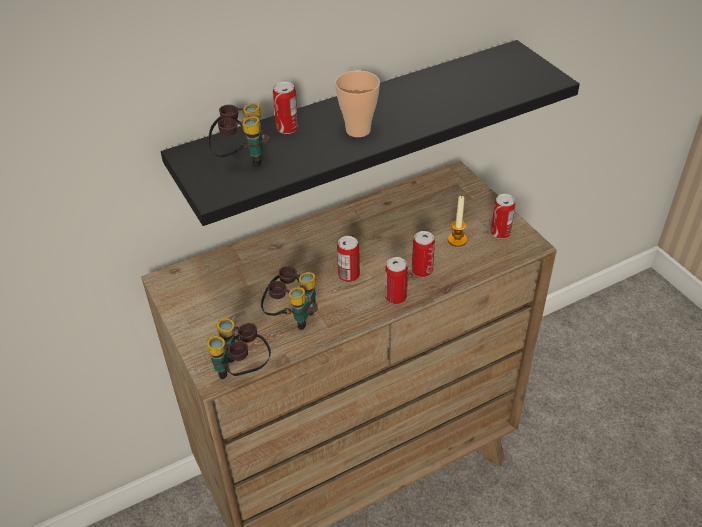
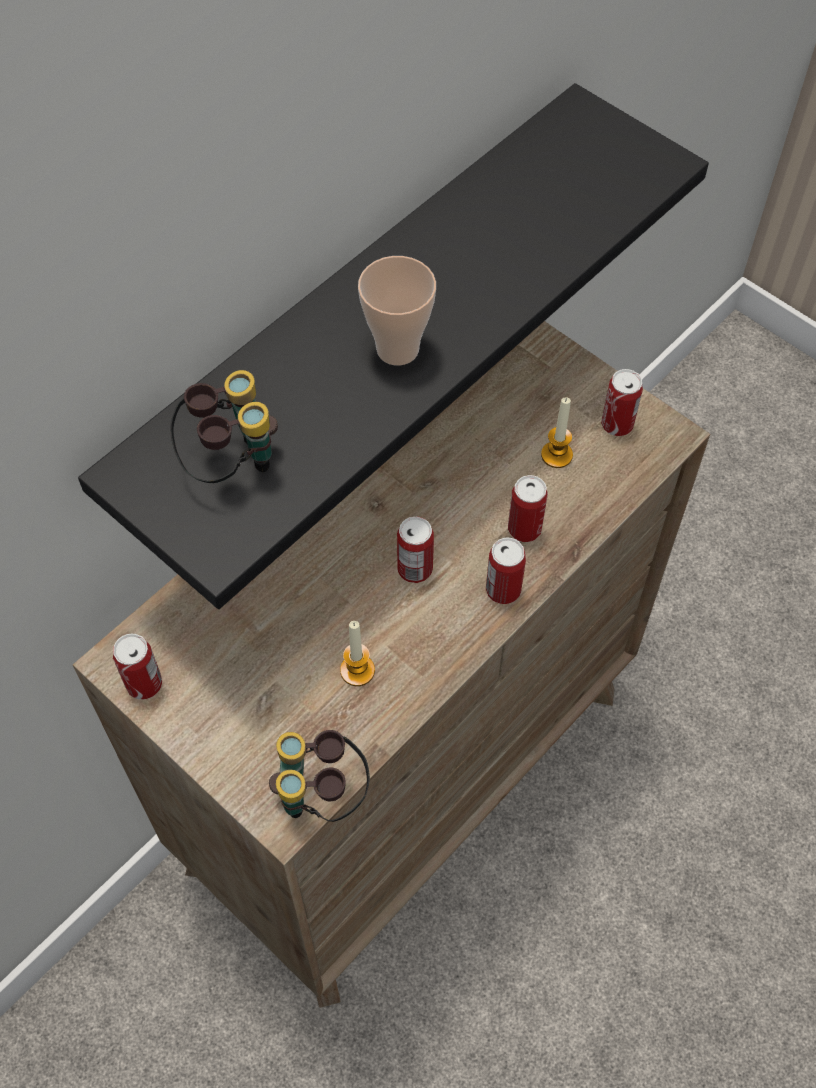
camera: 20 degrees left, 15 degrees up
binoculars [261,266,318,330] -> candle [340,621,375,686]
can [273,81,299,134] -> can moved to [113,634,162,700]

